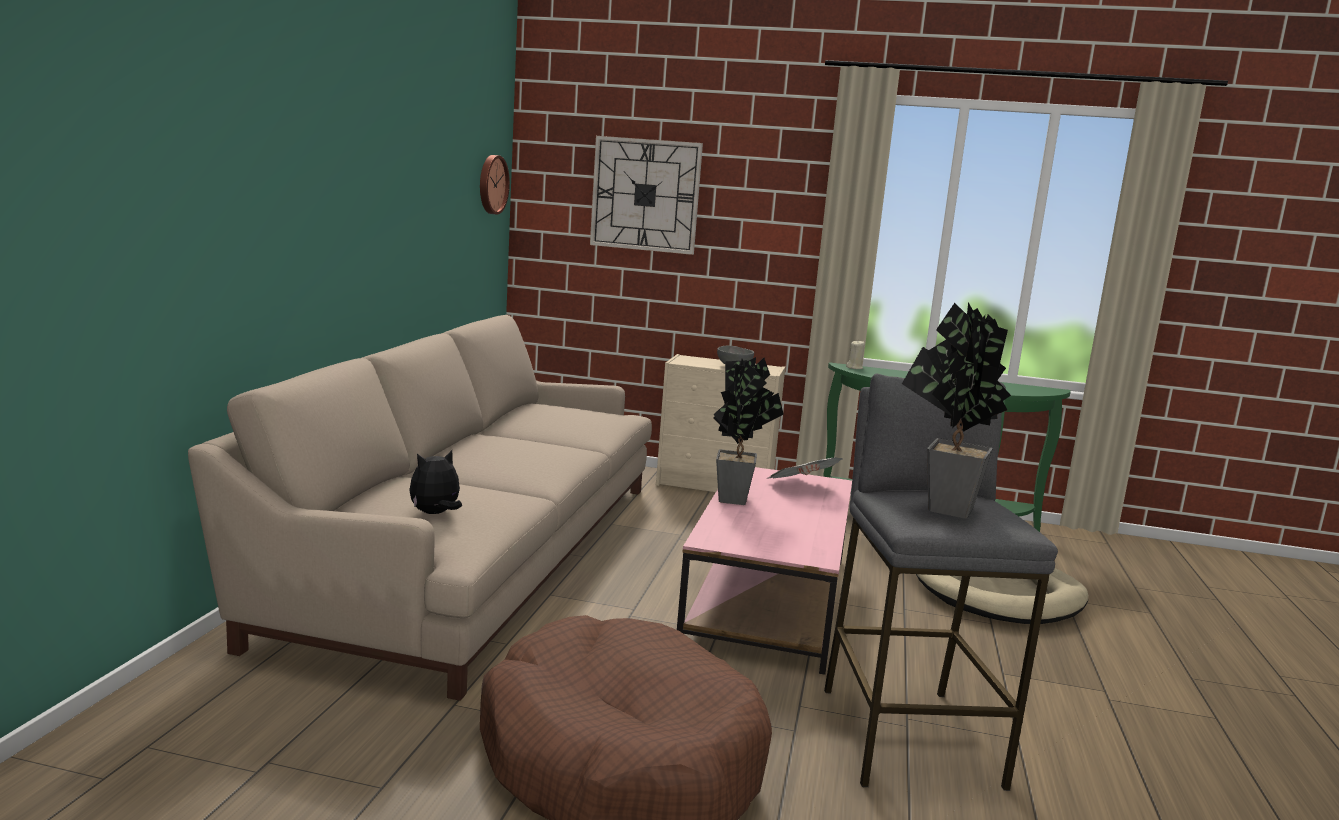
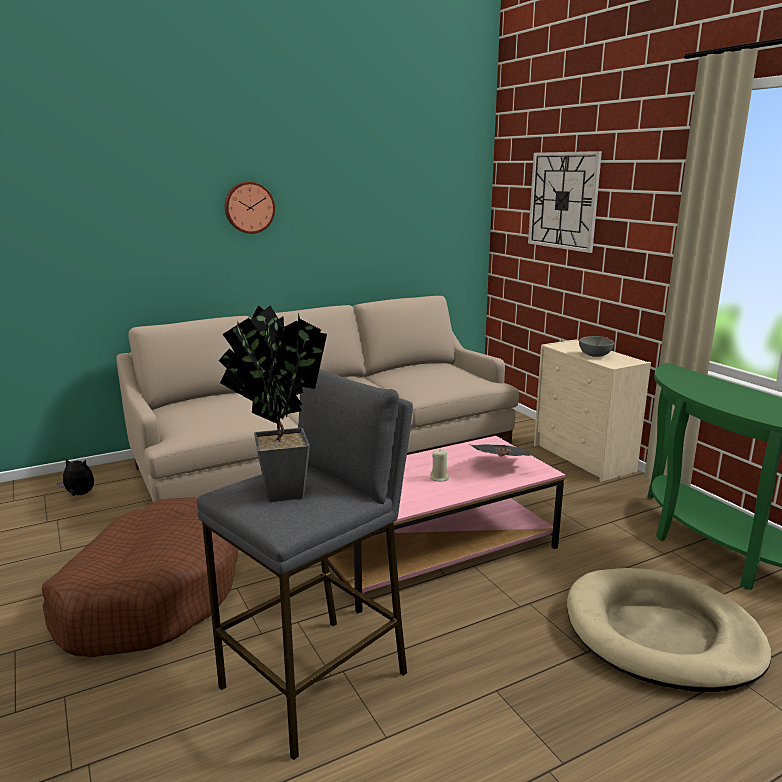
camera: 50 degrees right, 5 degrees up
plush toy [409,450,462,514] -> plush toy moved to [57,458,94,496]
wall clock [480,155,510,215] -> wall clock moved to [225,182,275,234]
potted plant [713,357,784,505] -> none
beige candle [846,341,865,369] -> beige candle moved to [430,449,449,482]

